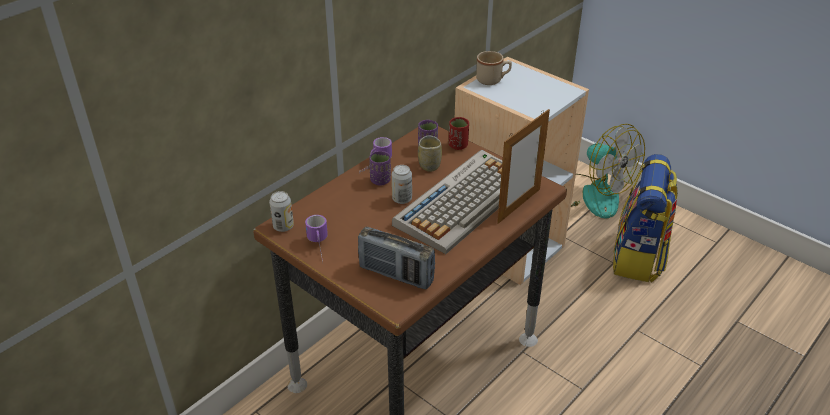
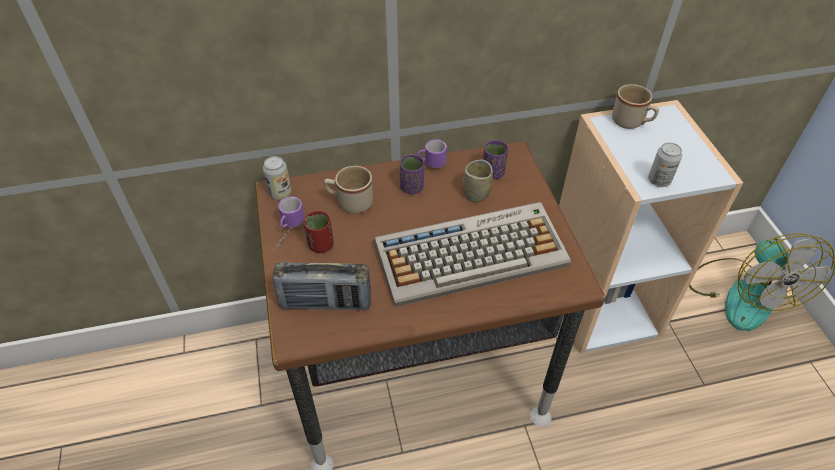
camera: 35 degrees right, 10 degrees up
radio [358,227,435,289] -> radio turned 60 degrees counterclockwise [273,263,371,310]
can [392,165,412,204] -> can moved to [648,142,682,187]
red cup [449,117,469,150] -> red cup moved to [304,211,334,253]
picture frame [497,109,550,224] -> none
backpack [613,154,678,283] -> none
none -> beige mug [324,166,373,213]

